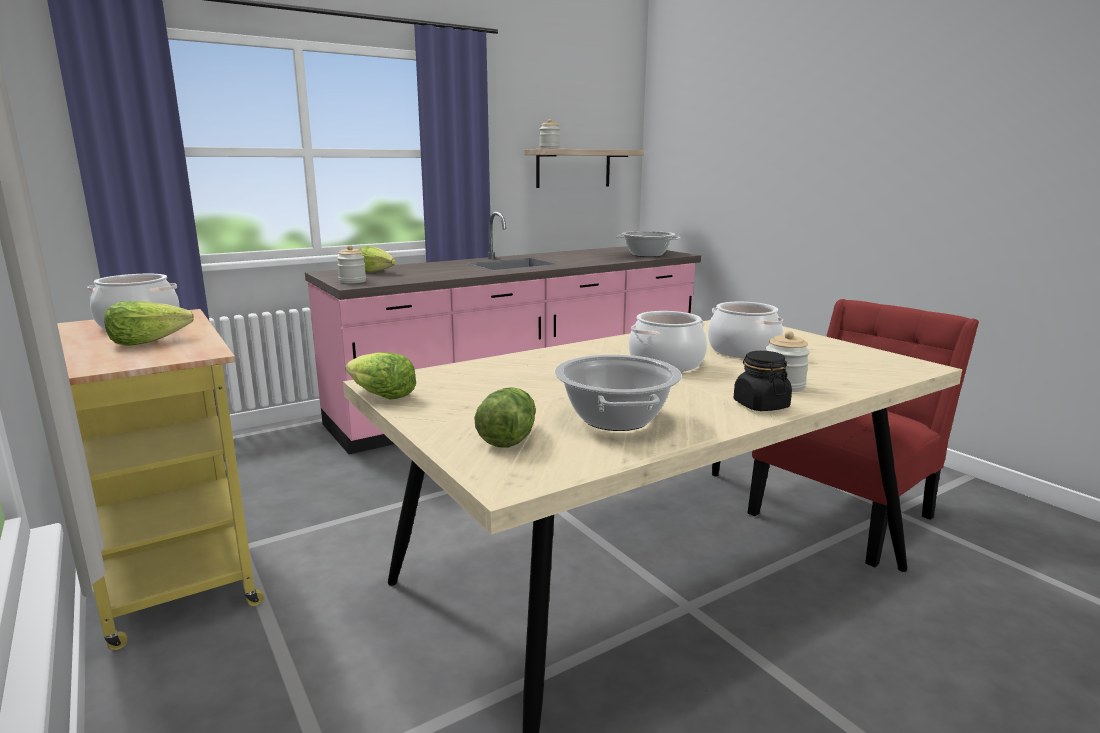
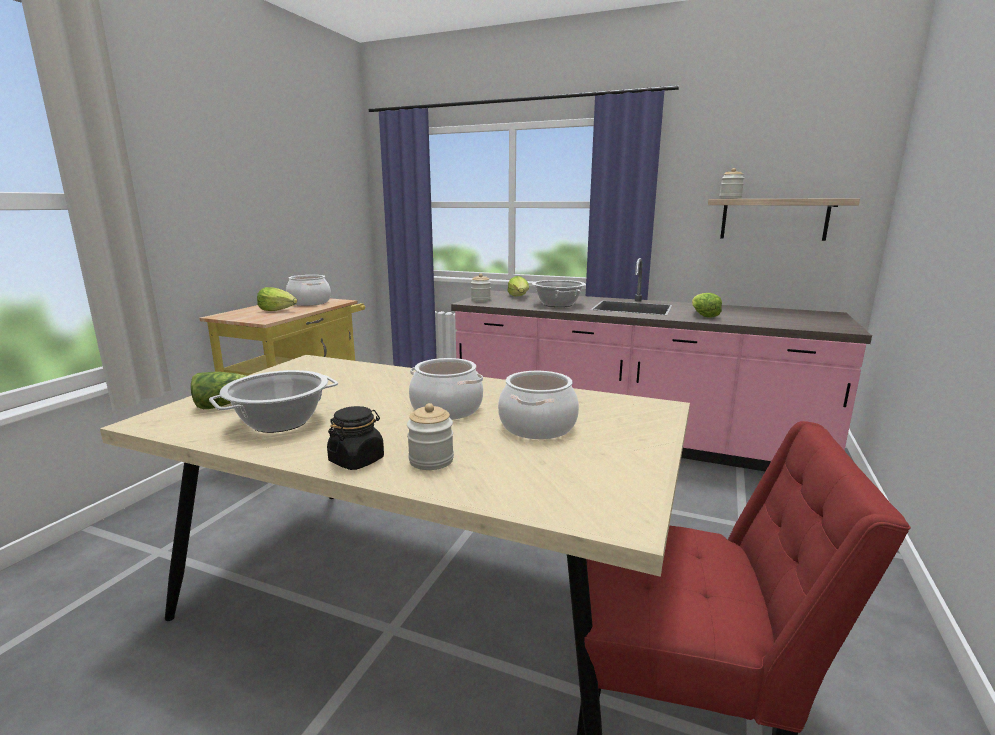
camera: 55 degrees right, 0 degrees up
lettuce [345,352,416,399] -> lettuce moved to [692,293,722,318]
cooking pot [616,231,681,257] -> cooking pot moved to [532,280,586,307]

